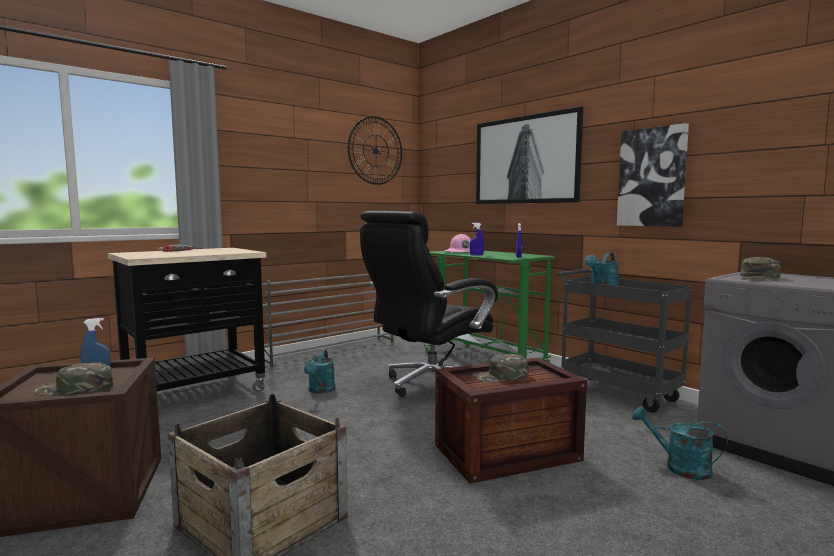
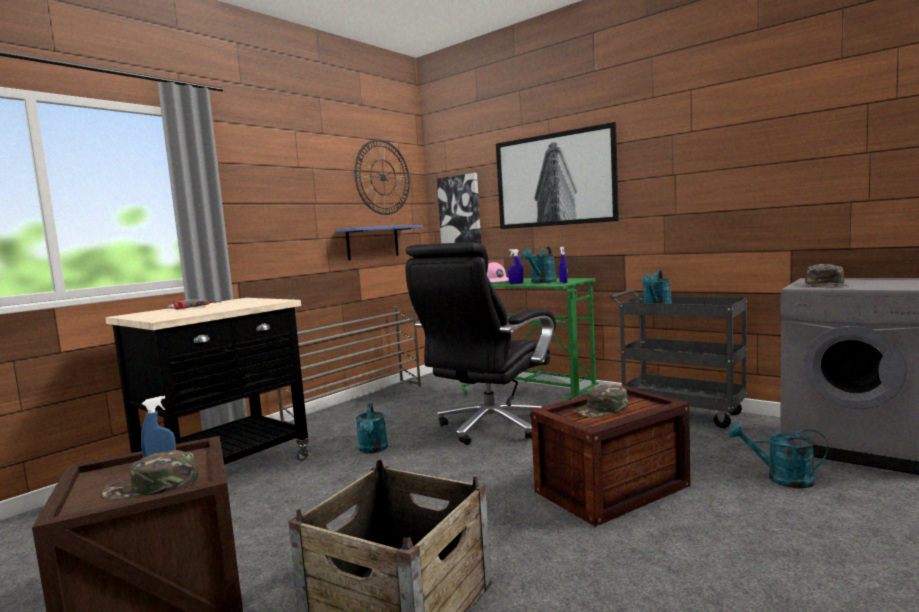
camera: 10 degrees left, 0 degrees up
picture [617,123,689,227] -> picture moved to [437,173,481,244]
none -> blue shelf [336,225,423,260]
none -> turquoise watering can [521,247,557,283]

